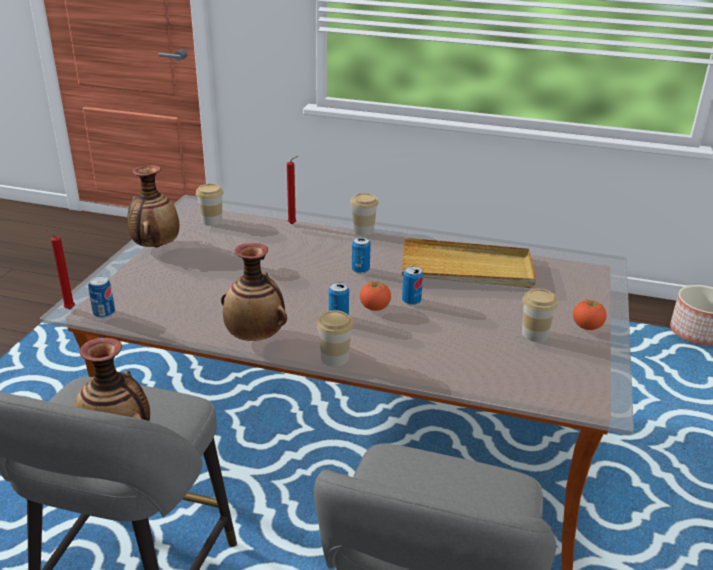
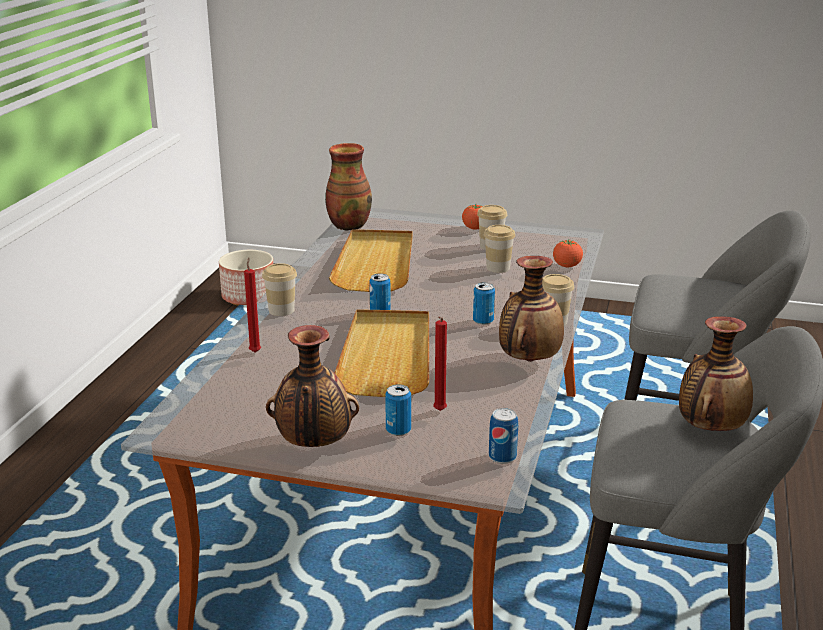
camera: 90 degrees left, 5 degrees down
red candle [46,229,75,309] -> red candle moved to [433,317,447,411]
cup [196,184,224,226] -> cup moved to [484,225,515,273]
tomato [360,281,391,311] -> tomato moved to [553,240,583,267]
can [402,266,423,305] -> can moved to [385,384,411,436]
none -> vase [325,143,372,230]
none -> beige tray [334,310,429,397]

